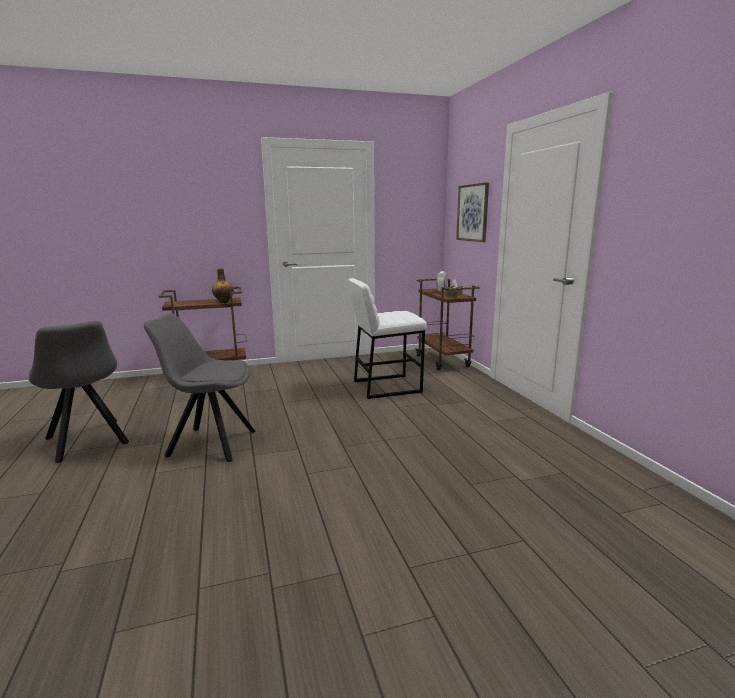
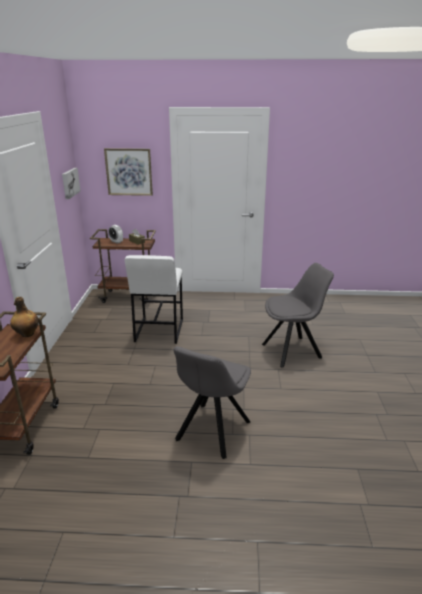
camera: 70 degrees left, 10 degrees up
grey chair [29,321,129,463] -> grey chair moved to [262,263,334,368]
none -> picture [62,168,81,199]

